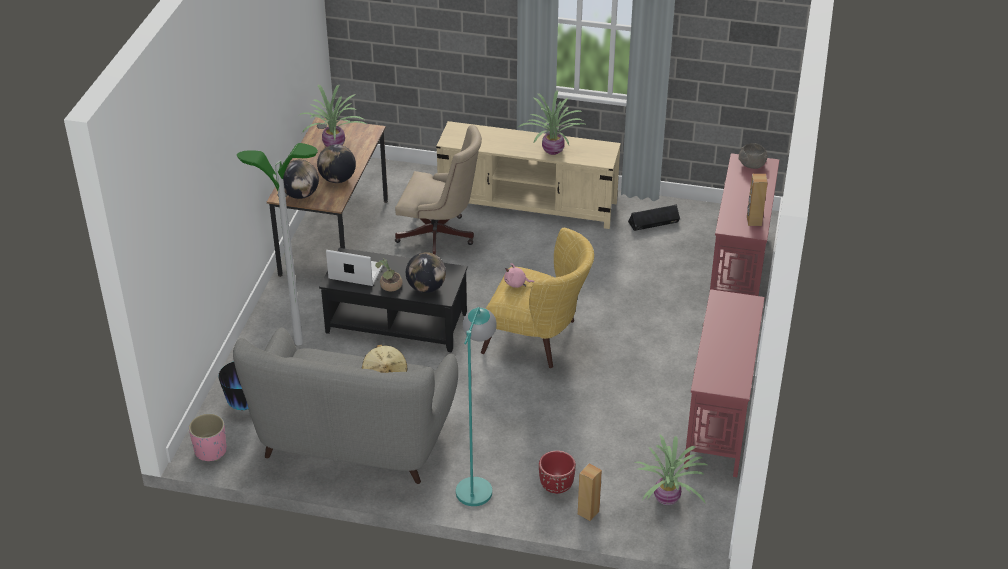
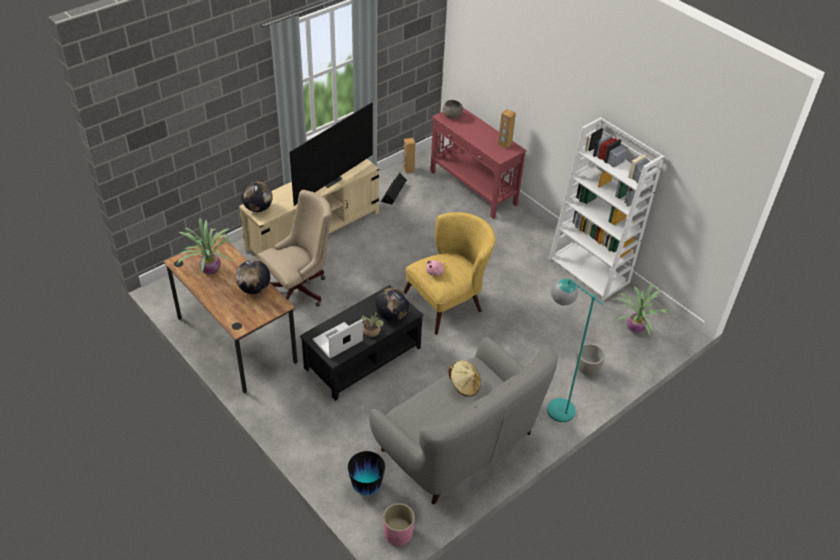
camera: 55 degrees left, 5 degrees up
floor lamp [237,143,318,345] -> none
globe [283,160,319,199] -> globe moved to [241,181,273,212]
potted plant [517,90,587,155] -> television [289,102,373,206]
red planter [539,451,576,494] -> grey planter [576,344,605,375]
brown speaker [578,464,602,521] -> brown speaker moved to [403,138,415,173]
red console table [684,289,765,477] -> white bookcase [549,117,664,301]

